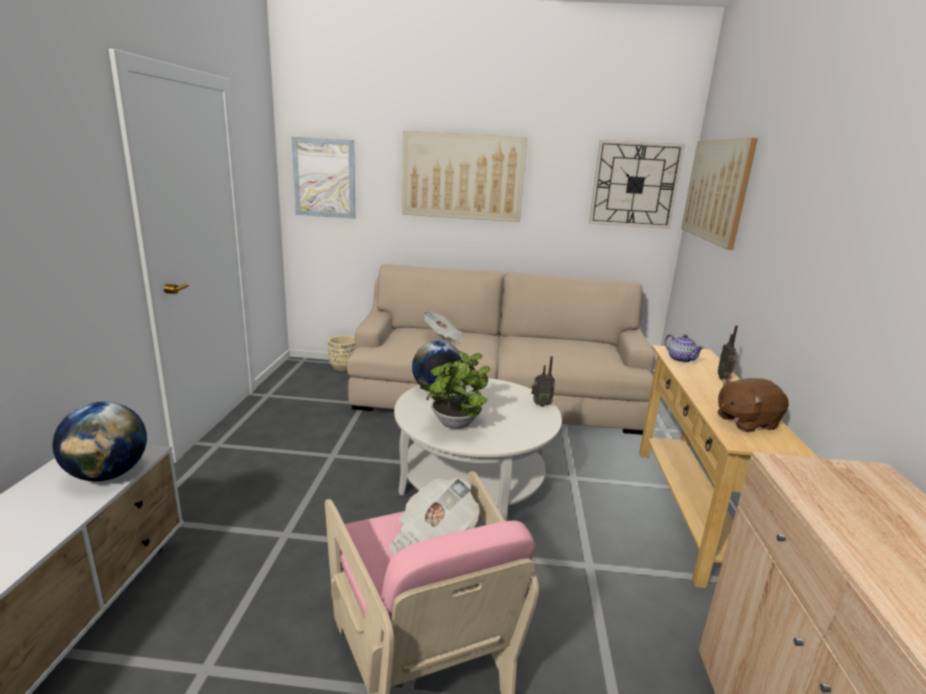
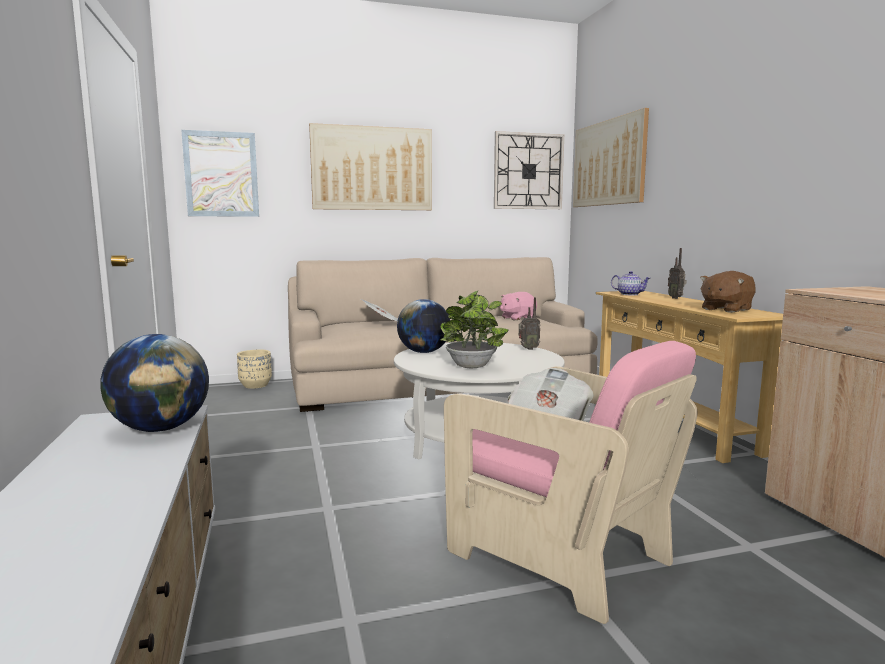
camera: 20 degrees left, 10 degrees down
none -> pink plush toy [500,292,537,320]

